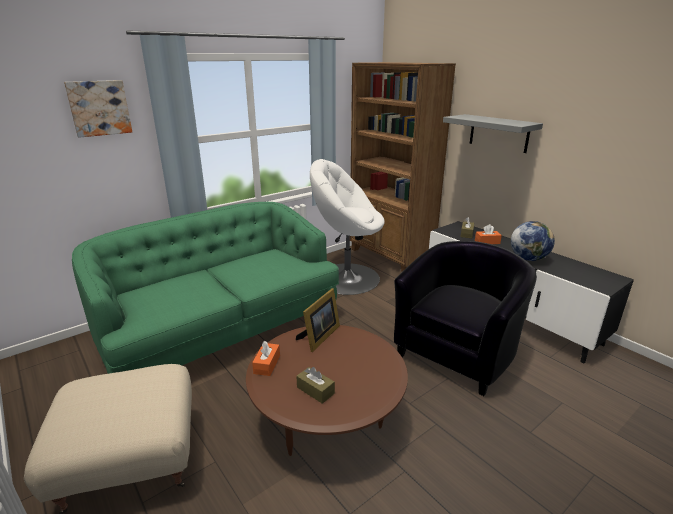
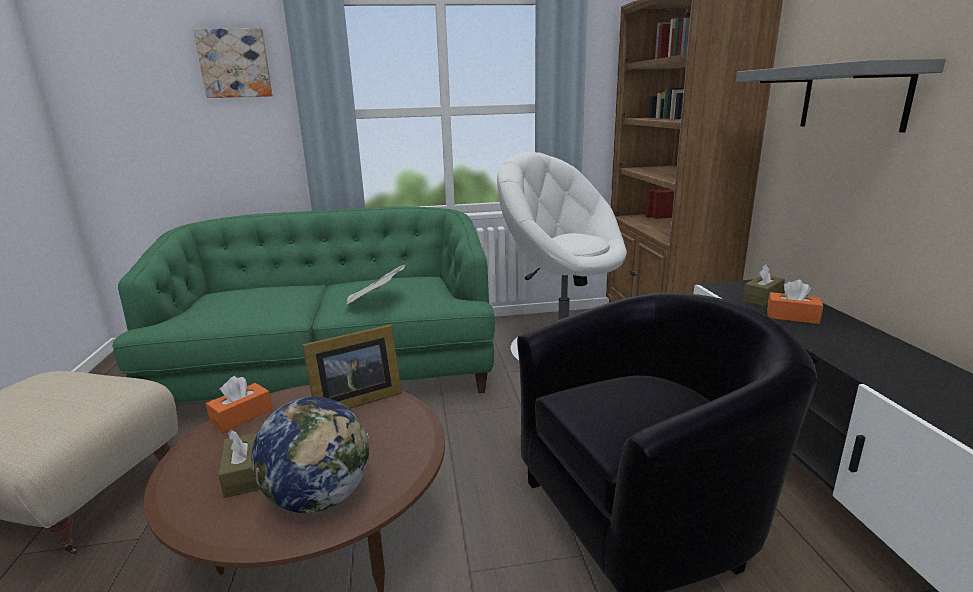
camera: 30 degrees right, 5 degrees down
globe [511,221,555,261] -> globe moved to [251,397,369,513]
none -> newspaper [346,265,405,305]

